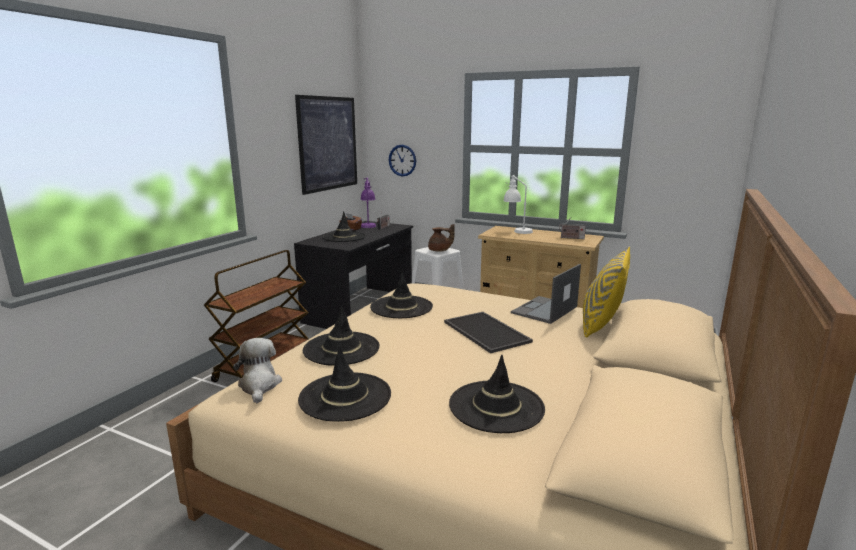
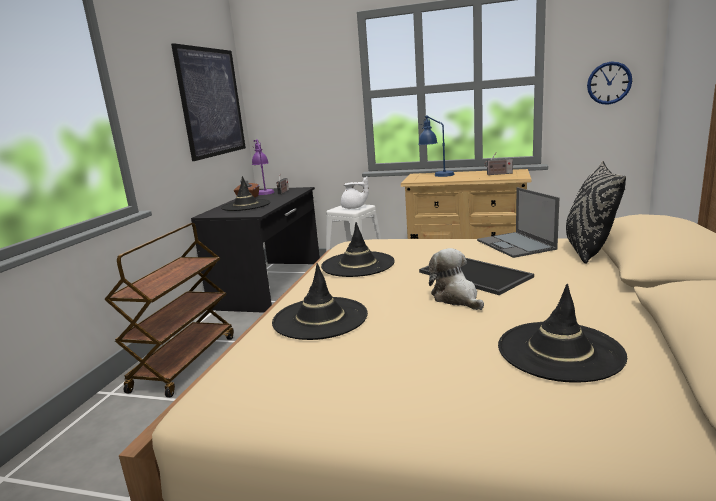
camera: 10 degrees left, 0 degrees up
plush toy [233,338,282,404] -> plush toy moved to [429,248,484,310]
black hat [298,345,391,422] -> none
wall clock [389,145,416,176] -> wall clock moved to [587,62,632,105]
brown teapot [428,224,455,252] -> white teapot [341,177,369,209]
white table lamp [503,175,533,234] -> blue table lamp [419,115,455,177]
laptop [511,264,581,324] -> laptop turned 45 degrees counterclockwise [477,187,559,258]
yellow pillow [583,247,630,338] -> black pillow [566,161,626,264]

